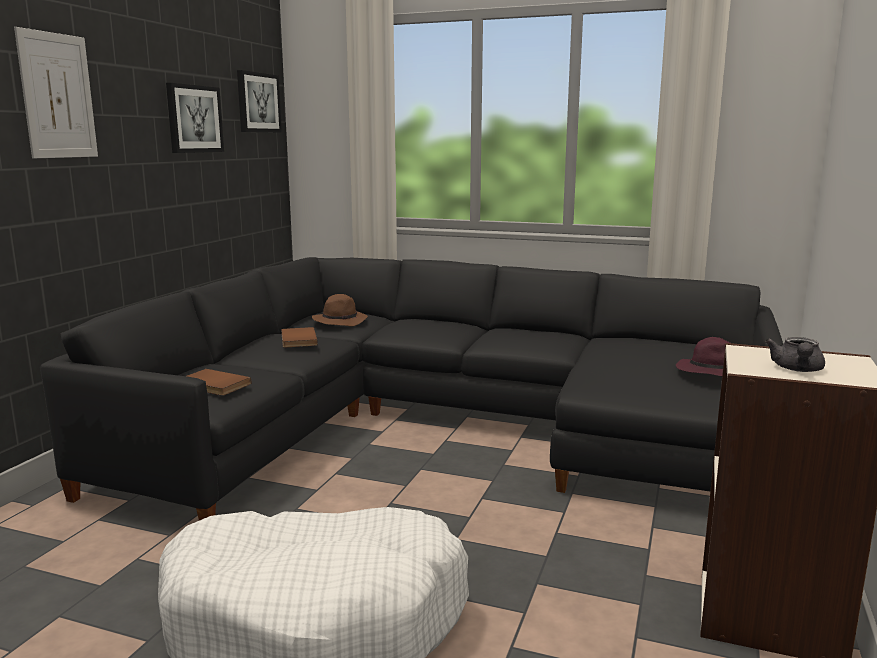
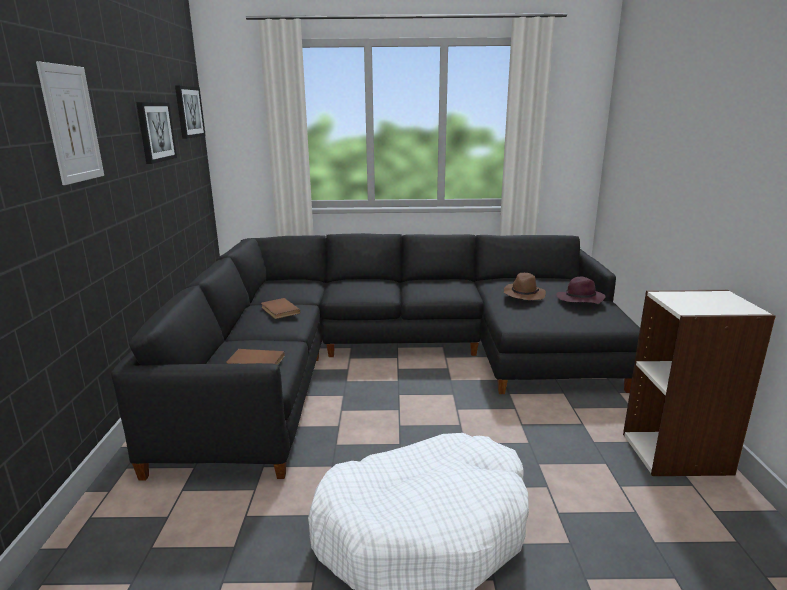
camera: 20 degrees left, 5 degrees up
brown hat [312,294,368,327] -> brown hat moved to [503,273,546,300]
grey teapot [765,337,825,372] -> none

